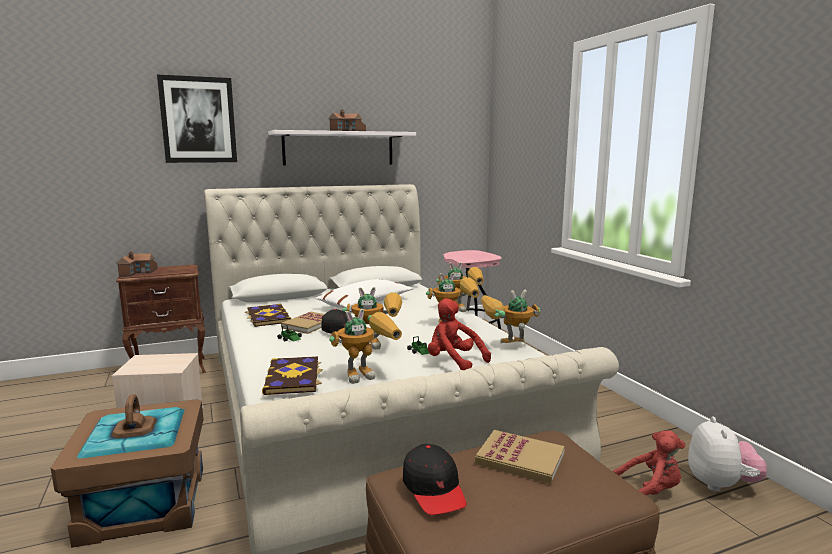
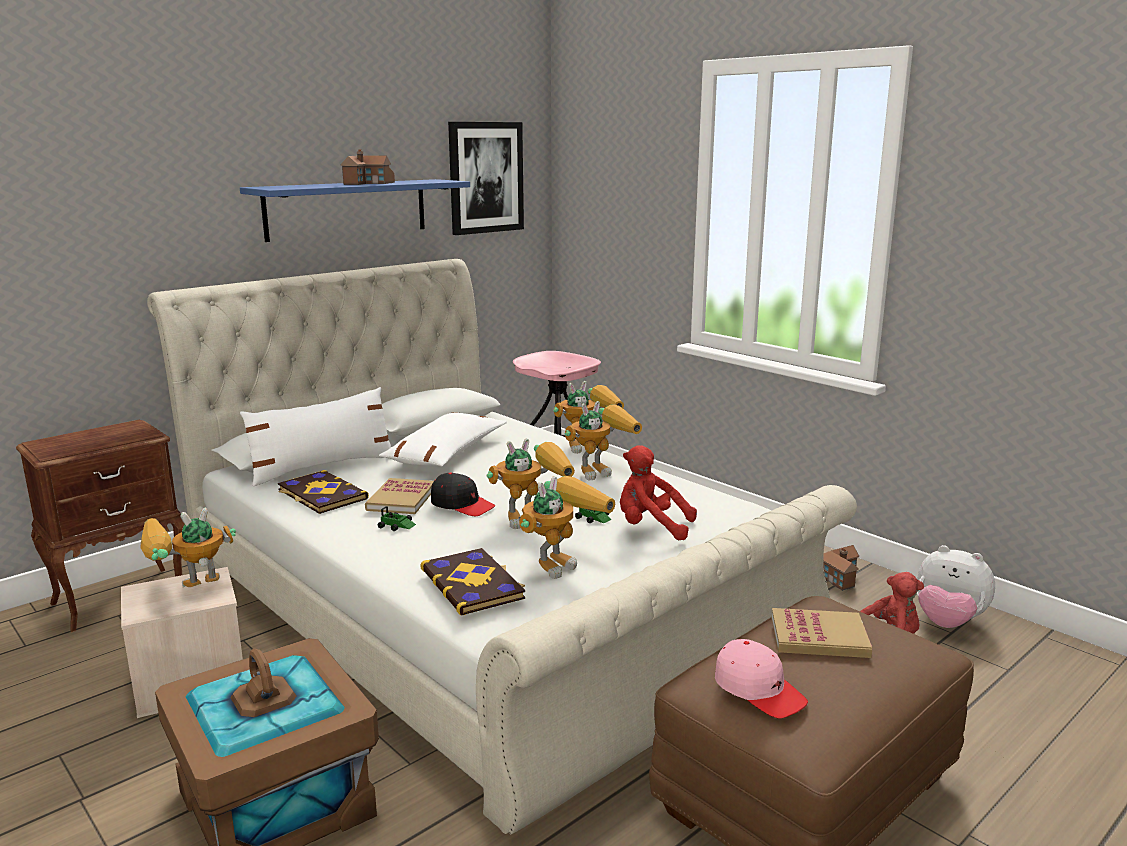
camera: 20 degrees left, 5 degrees up
toy house [116,251,158,277] -> toy house moved to [824,545,859,591]
picture [157,75,237,163] -> picture moved to [448,122,524,235]
white shelf [268,130,416,166] -> blue shelf [240,179,470,242]
black cap [403,444,466,515] -> pink cap [715,639,808,718]
toy robot [481,290,541,343] -> toy robot moved to [141,508,236,587]
plush toy [688,417,767,492] -> plush toy turned 135 degrees clockwise [917,545,995,628]
none -> white pillow [240,387,391,487]

